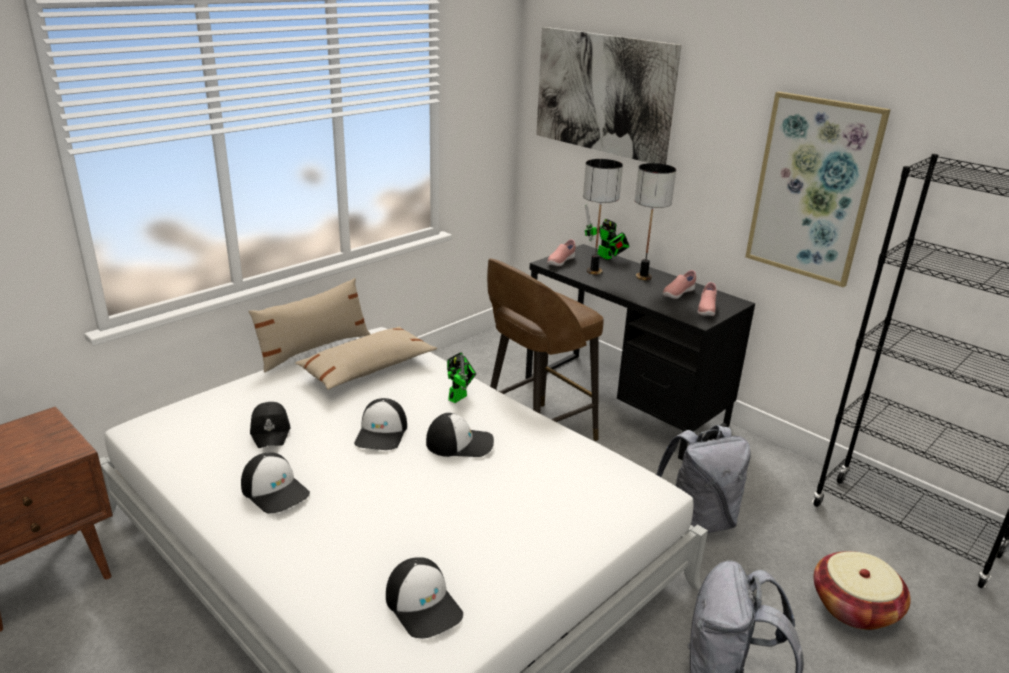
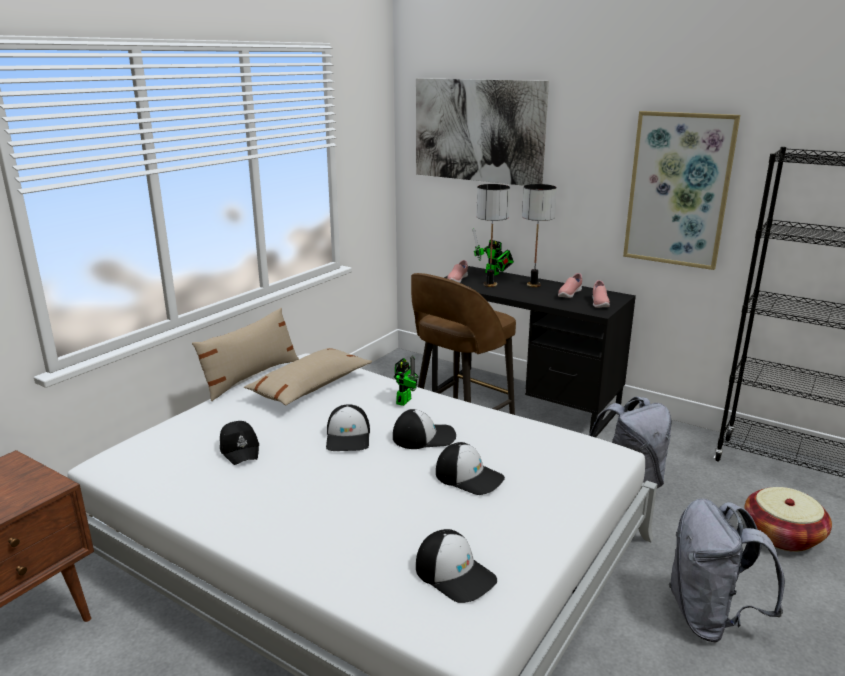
camera: 10 degrees left, 5 degrees down
cap [241,452,310,513] -> cap moved to [436,442,505,495]

